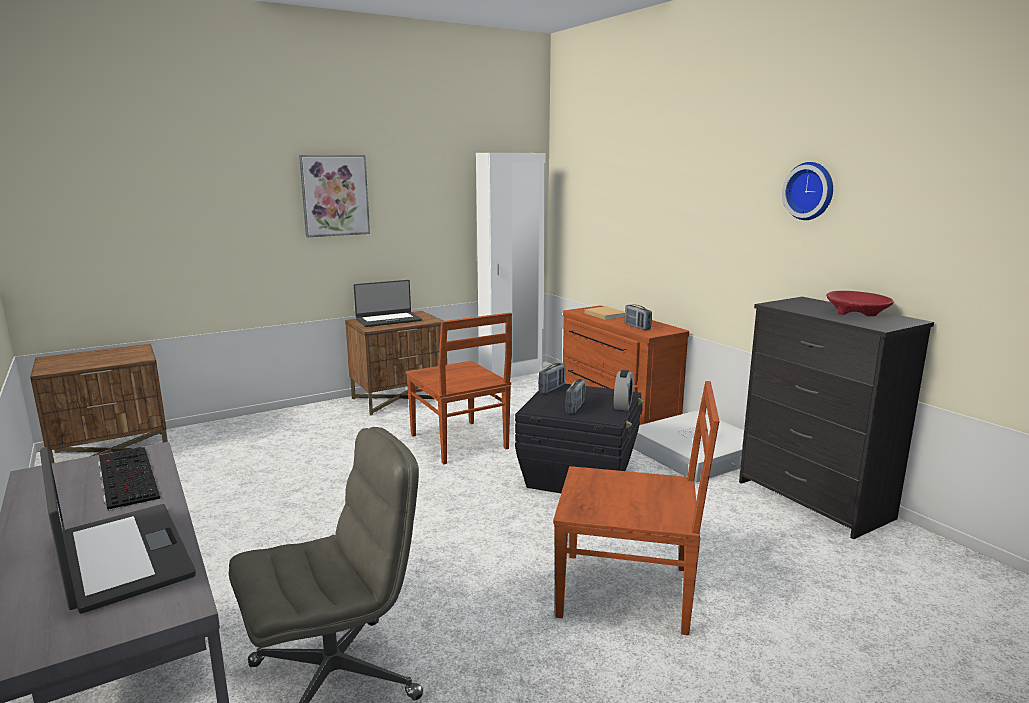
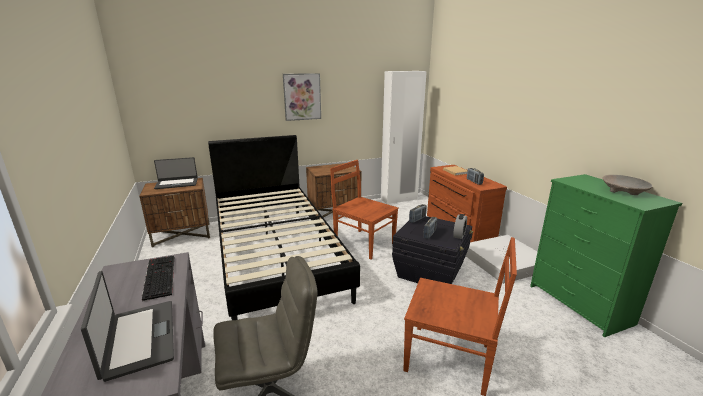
camera: 10 degrees right, 5 degrees up
laptop [354,280,422,327] -> laptop moved to [154,157,198,189]
brown chair [406,313,512,464] -> brown chair turned 150 degrees clockwise [330,160,399,259]
black dresser [739,297,934,540] -> green dresser [530,174,682,337]
wall clock [782,162,833,220] -> none
red bowl [826,291,894,316] -> beige bowl [603,175,653,195]
none -> black bed [208,135,360,320]

